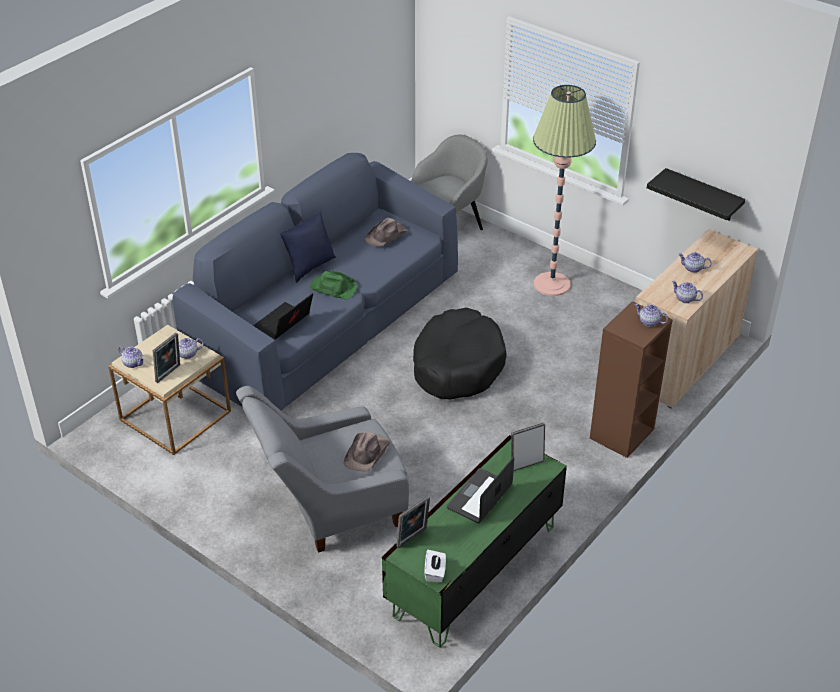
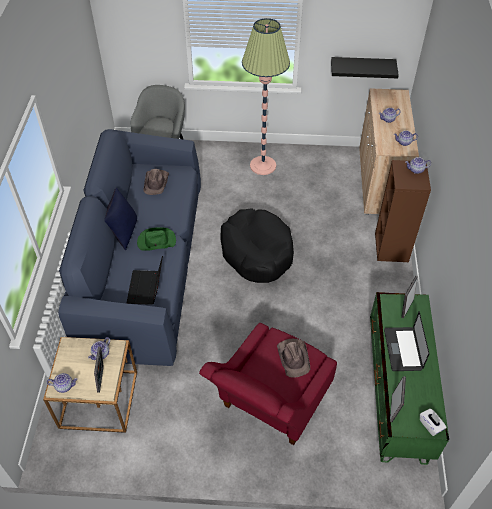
camera: 35 degrees left, 10 degrees up
grey armchair [236,386,409,553] -> red armchair [199,323,337,445]

